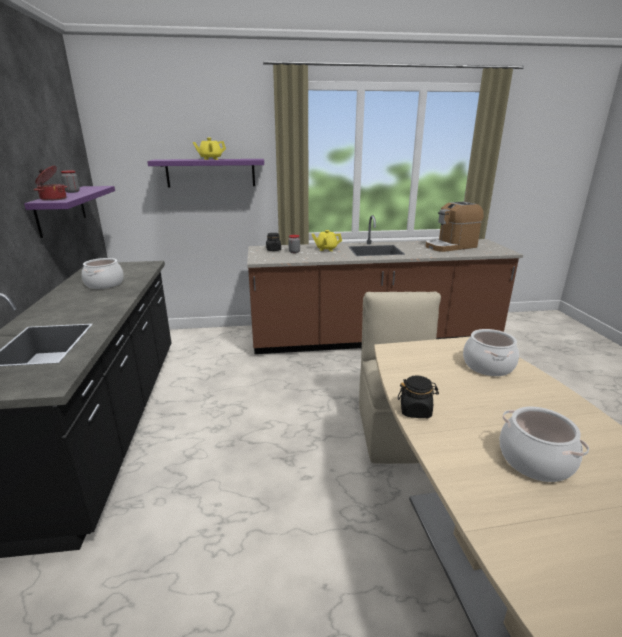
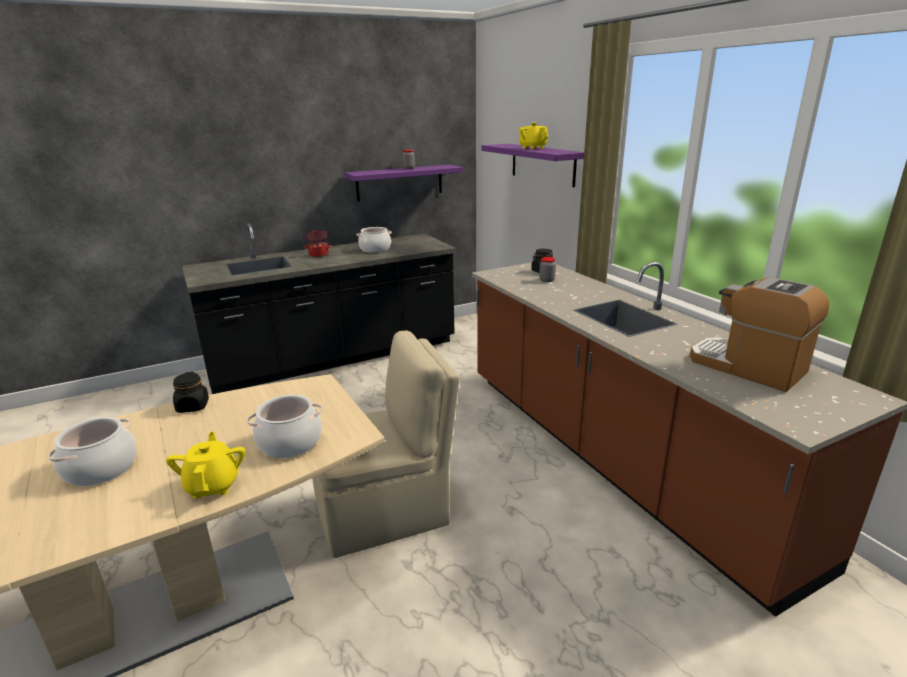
camera: 70 degrees right, 0 degrees up
cooking pot [34,166,67,201] -> cooking pot moved to [304,230,332,257]
yellow teapot [312,230,342,251] -> yellow teapot moved to [166,432,245,499]

